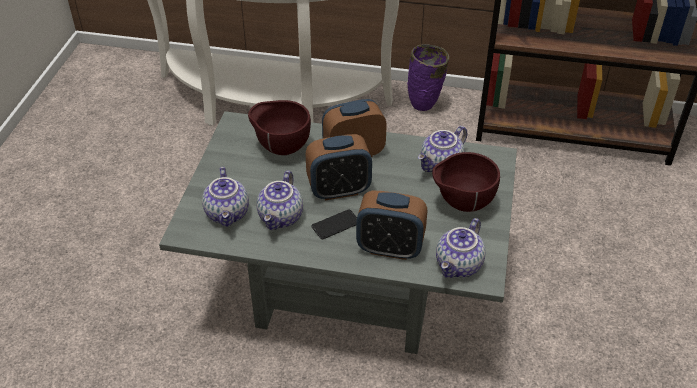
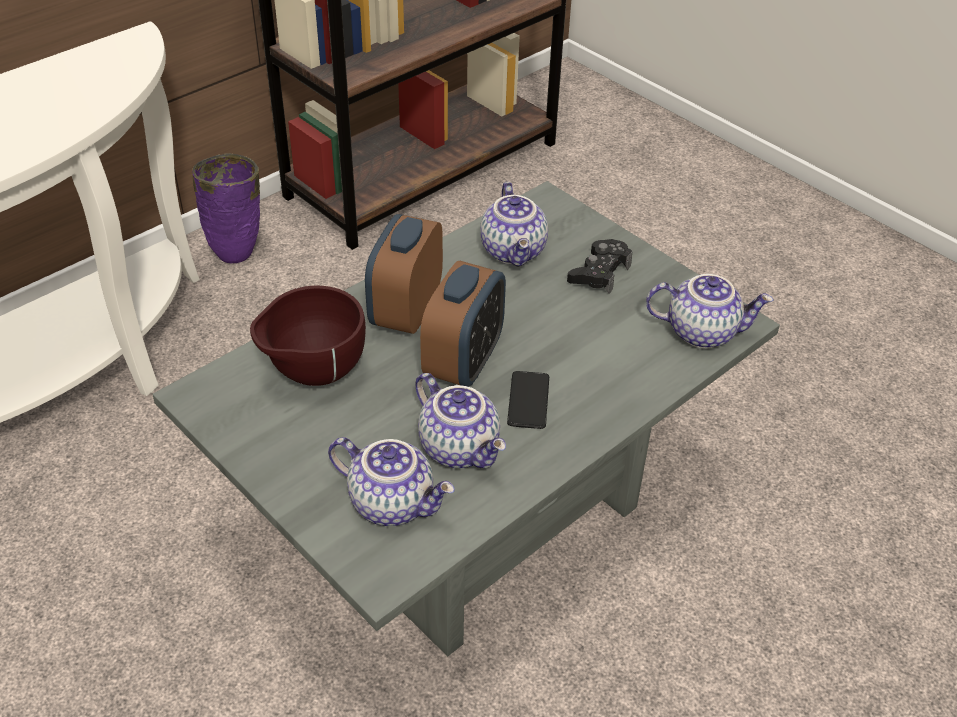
camera: 55 degrees left, 0 degrees up
alarm clock [356,191,427,260] -> none
brown bowl [432,152,500,212] -> black game controller [567,239,632,294]
teapot [436,218,486,278] -> teapot turned 60 degrees counterclockwise [646,274,774,348]

